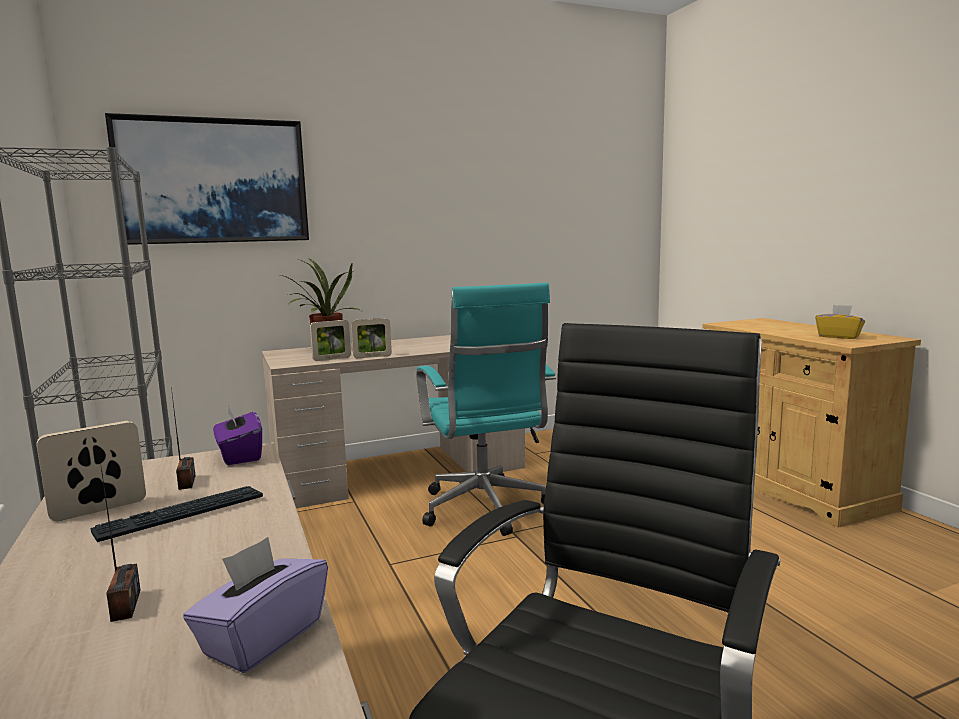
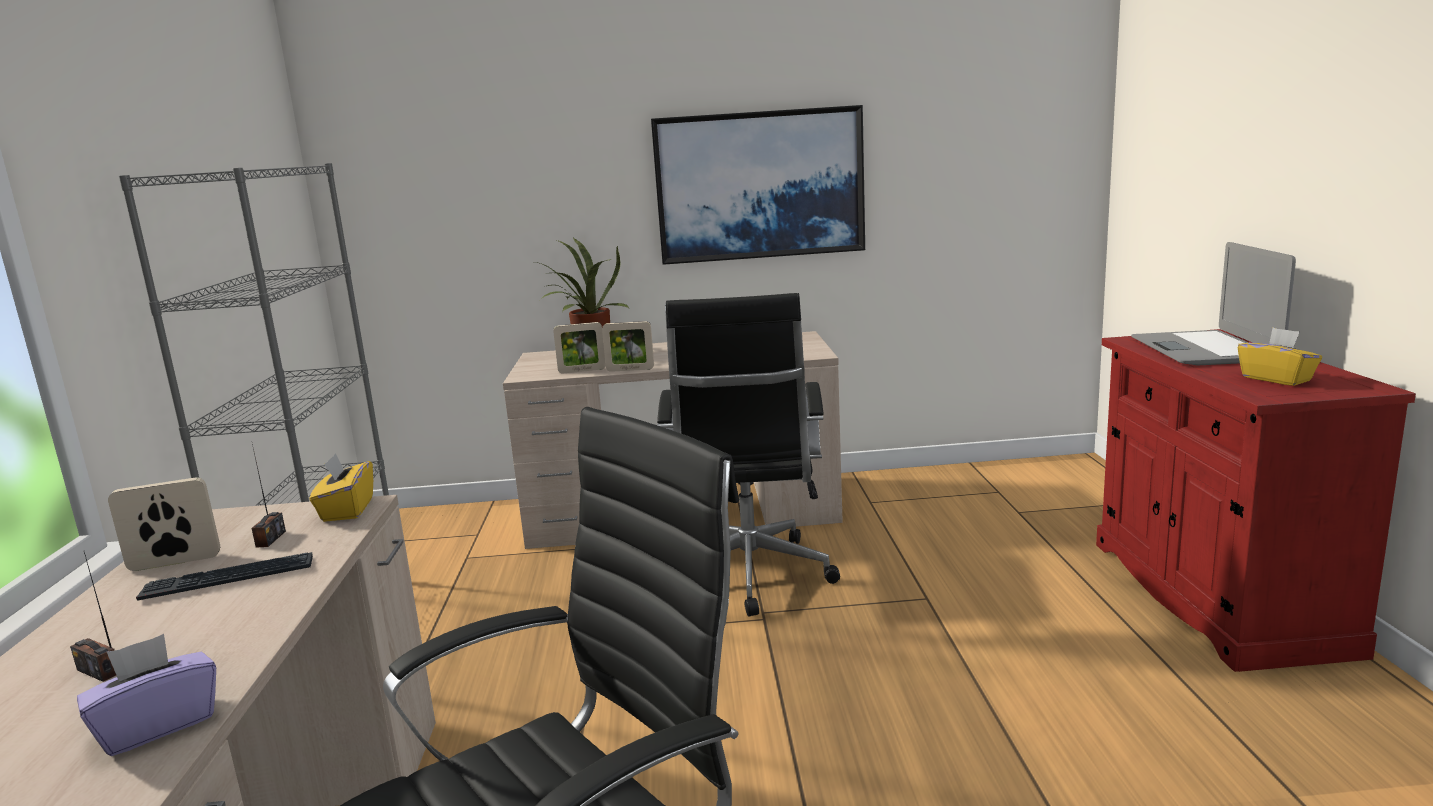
camera: 20 degrees right, 5 degrees up
radio [100,463,141,622] -> radio turned 120 degrees clockwise [70,552,116,682]
picture [105,113,309,245] -> picture moved to [651,105,865,265]
purple tissue box [213,406,262,465] -> yellow tissue box [309,453,373,522]
turquoise office chair [416,283,556,536] -> black office chair [657,293,840,617]
beige cabinet [702,318,921,528] -> red cabinet [1096,329,1416,672]
none -> laptop [1131,242,1296,365]

